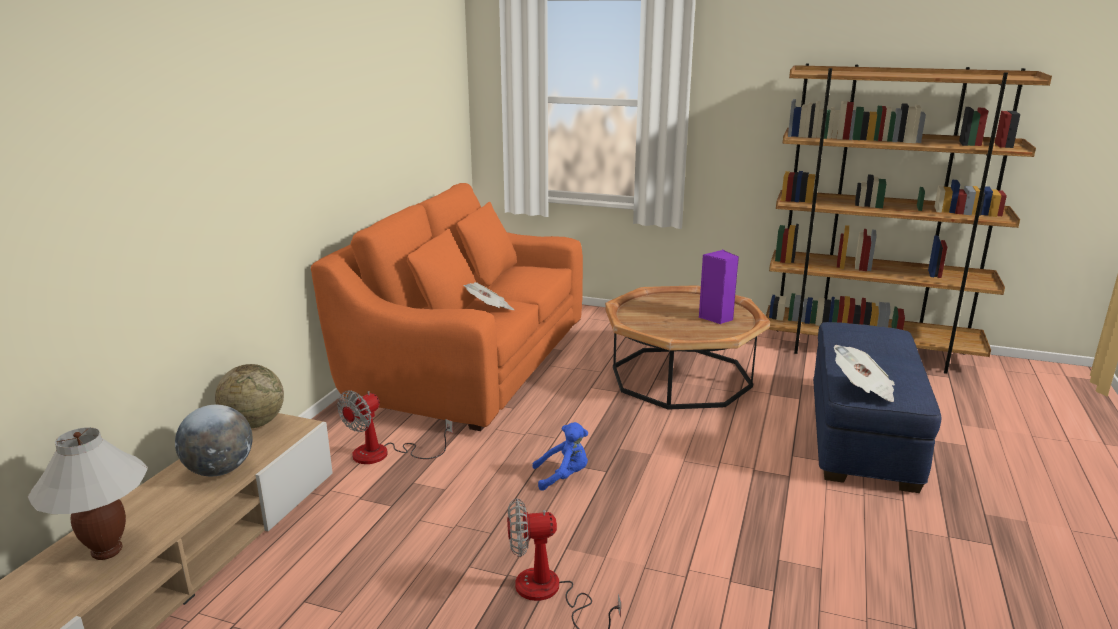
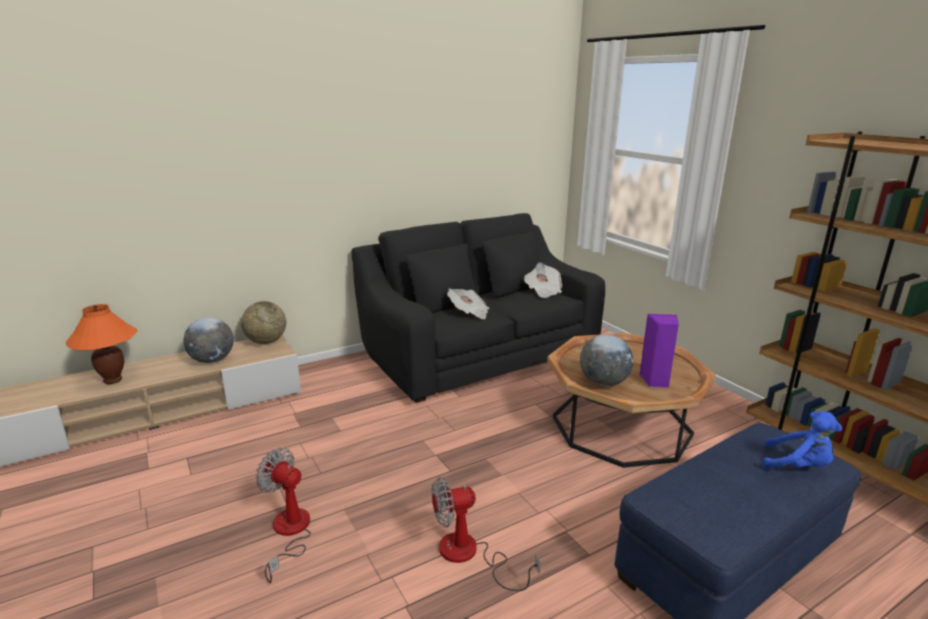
camera: 40 degrees right, 0 degrees up
white table lamp [27,427,148,560] -> orange table lamp [66,304,137,384]
orange sofa [311,183,583,431] -> black sofa [351,213,605,403]
fan [337,391,453,464] -> fan moved to [432,477,540,591]
blue plush toy [533,422,588,491] -> blue plush toy moved to [763,411,842,470]
newspaper [834,345,895,402] -> newspaper moved to [524,263,562,298]
none -> globe [580,334,633,387]

